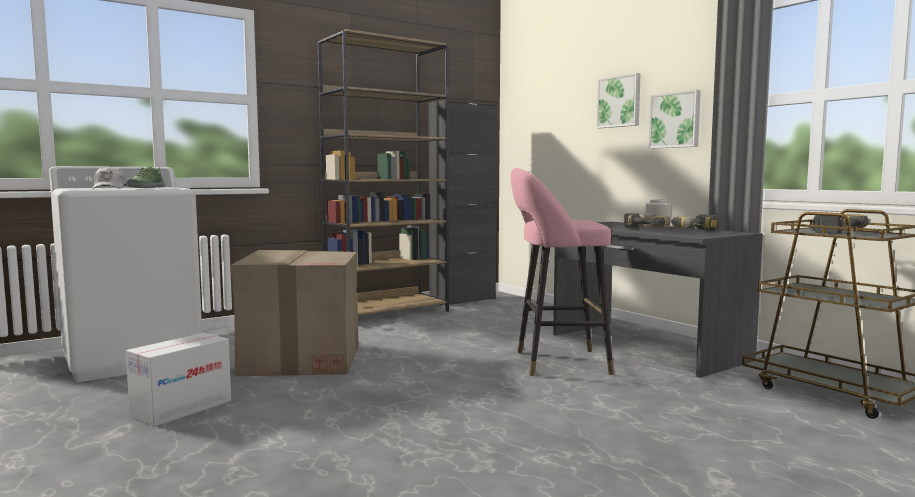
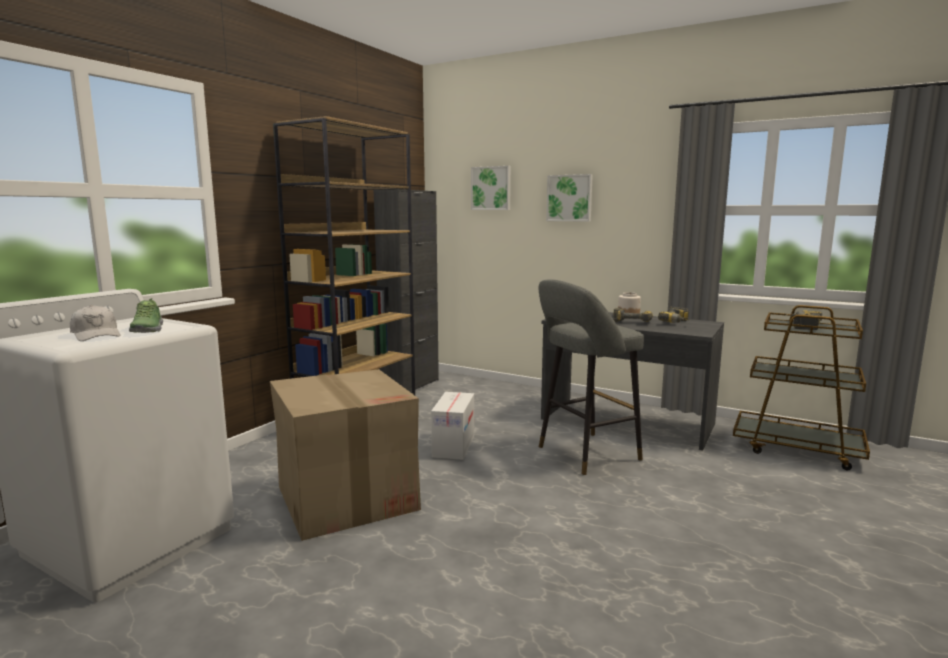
camera: 25 degrees left, 5 degrees up
cardboard box [126,333,231,427] -> cardboard box moved to [431,392,474,460]
pink stool [511,168,614,376] -> grey stool [538,280,644,475]
picture [649,90,701,149] -> picture moved to [471,166,511,210]

